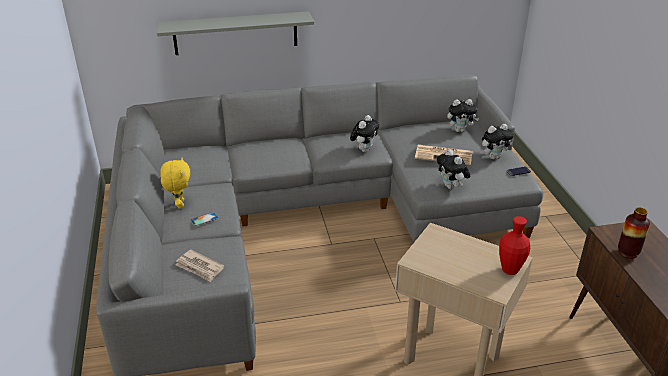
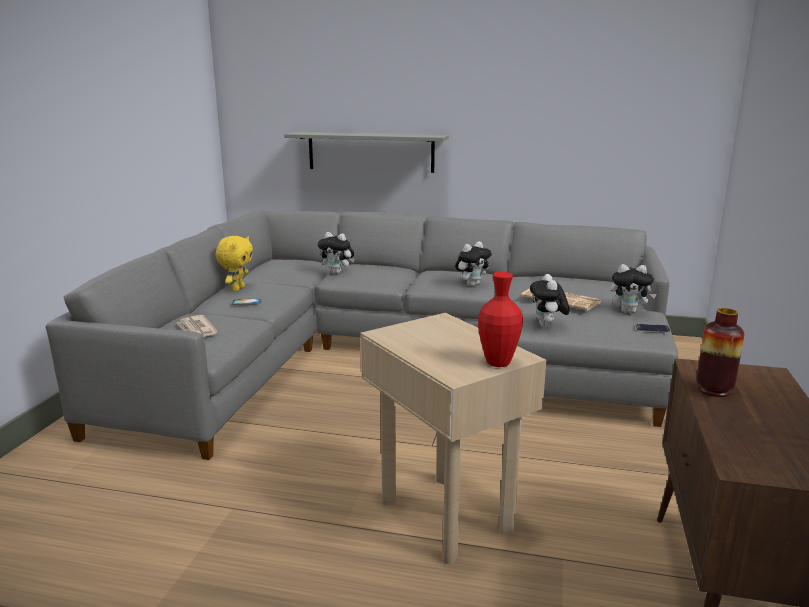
camera: 25 degrees right, 15 degrees down
plush toy [447,99,479,132] -> plush toy moved to [318,232,354,274]

